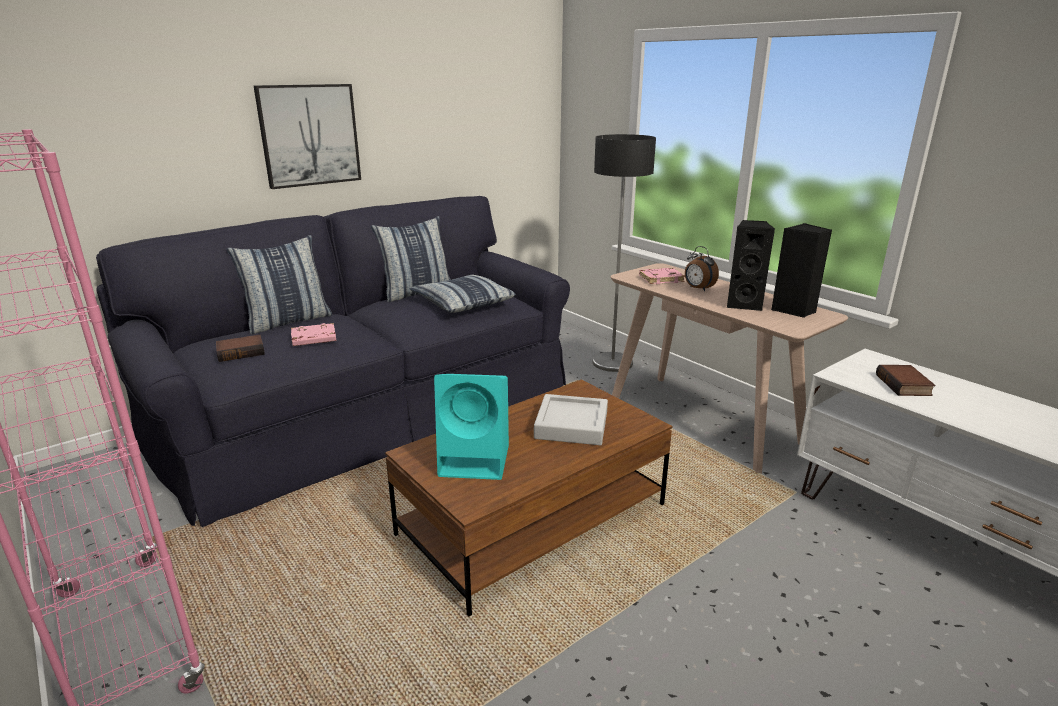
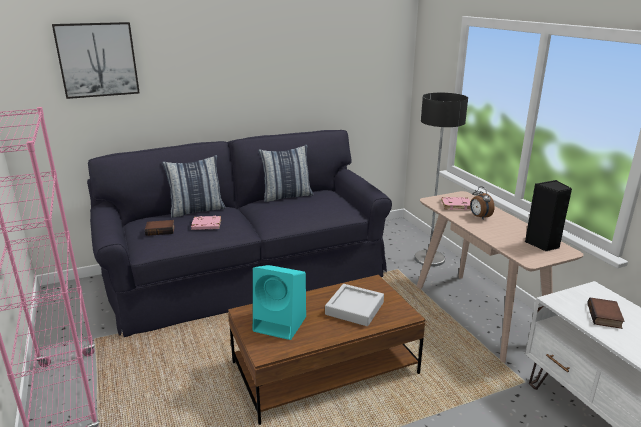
camera: 15 degrees right, 0 degrees up
picture [254,84,361,189] -> picture moved to [52,22,140,99]
pillow [410,275,516,313] -> none
black speaker [726,220,775,311] -> none

